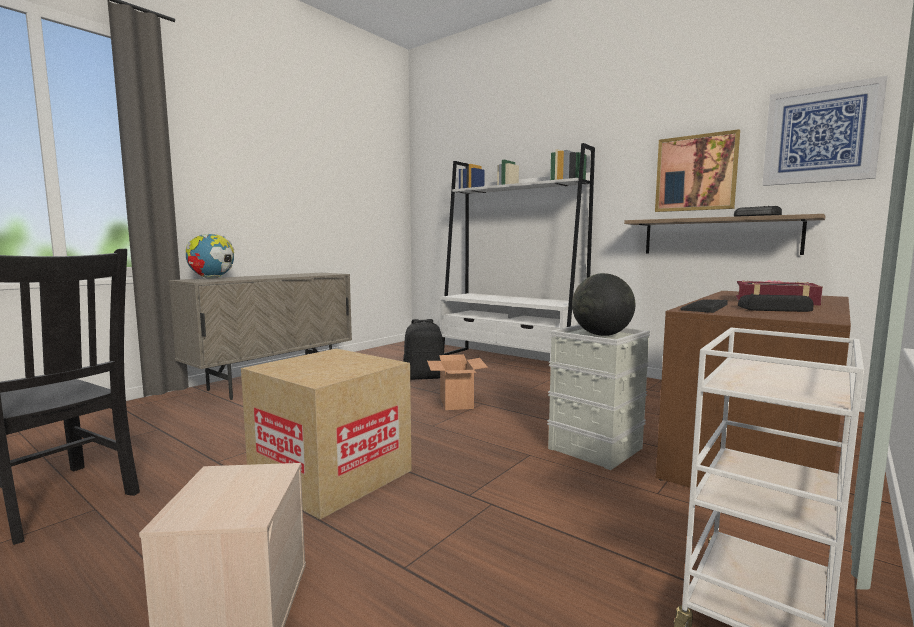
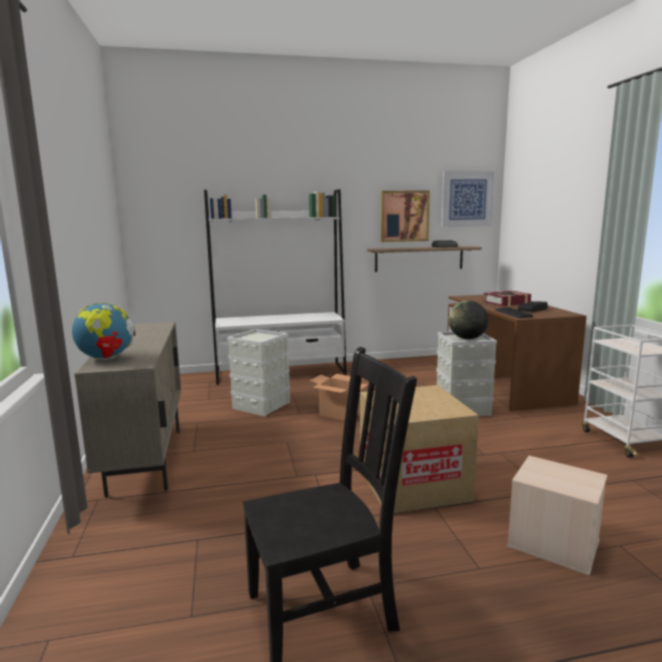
camera: 50 degrees left, 5 degrees up
black backpack [403,319,444,380] -> grey storage box [227,329,290,417]

